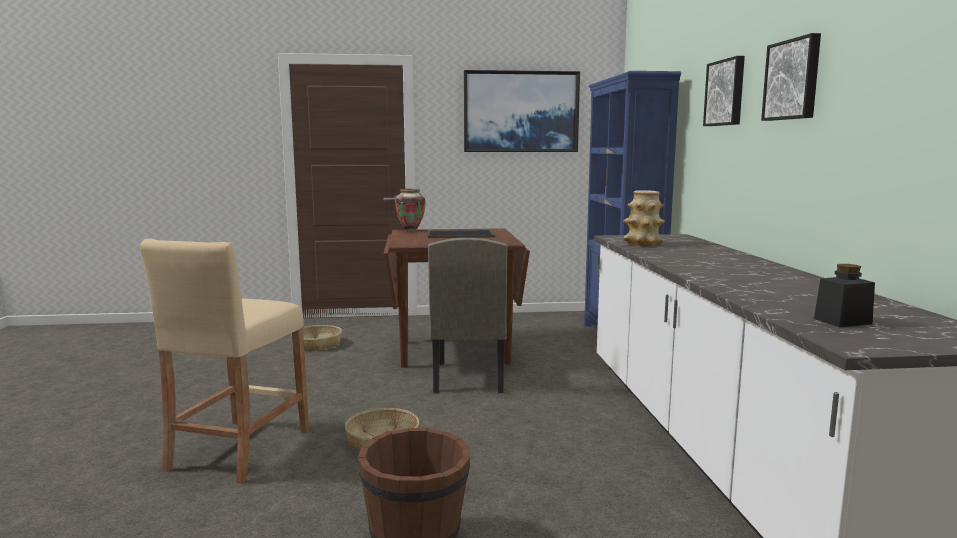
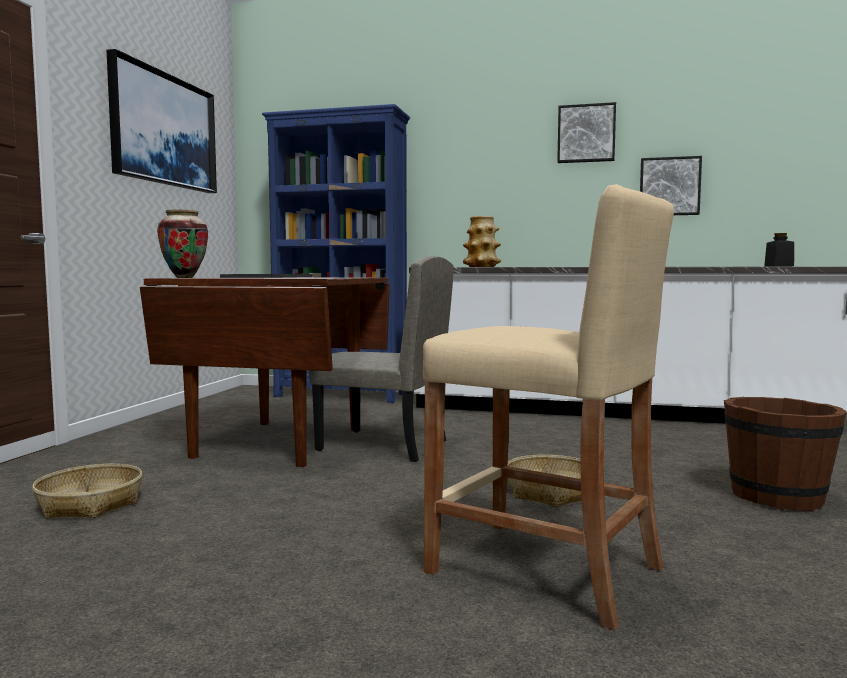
camera: 70 degrees left, 5 degrees down
picture [703,56,745,126] -> picture moved to [640,156,702,215]

